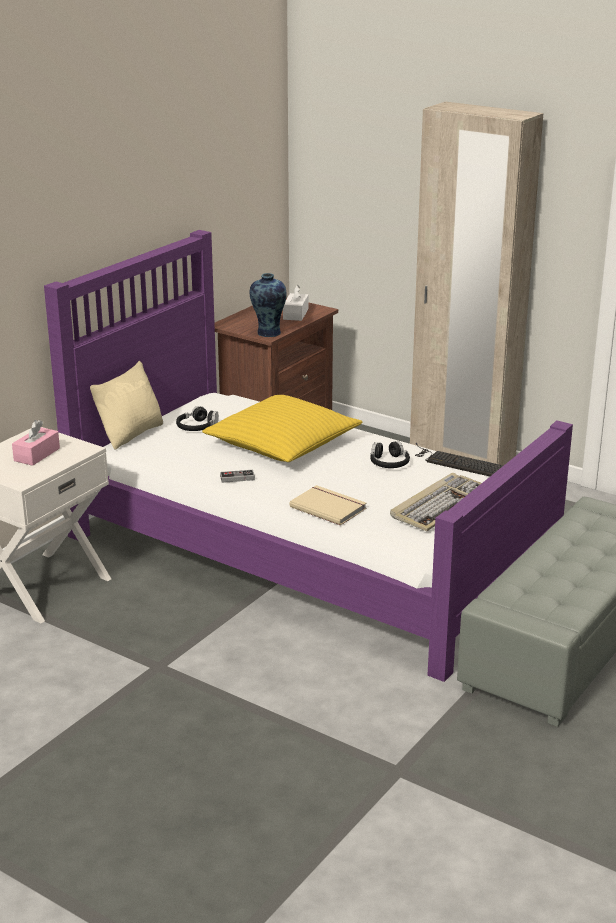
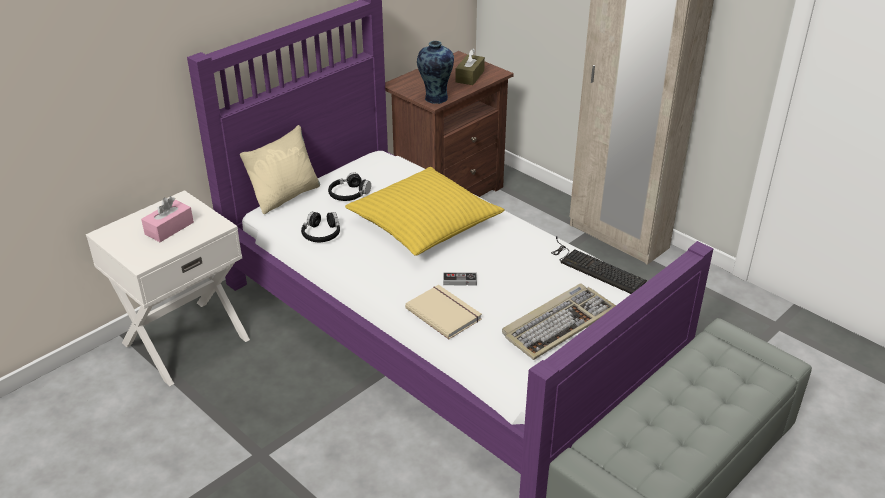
camera: 10 degrees right, 10 degrees up
game controller [220,470,255,483] -> game controller moved to [443,272,477,285]
white tissue box [283,285,308,321] -> brown tissue box [455,49,485,85]
black headphones [370,441,410,468] -> black headphones moved to [301,212,340,242]

